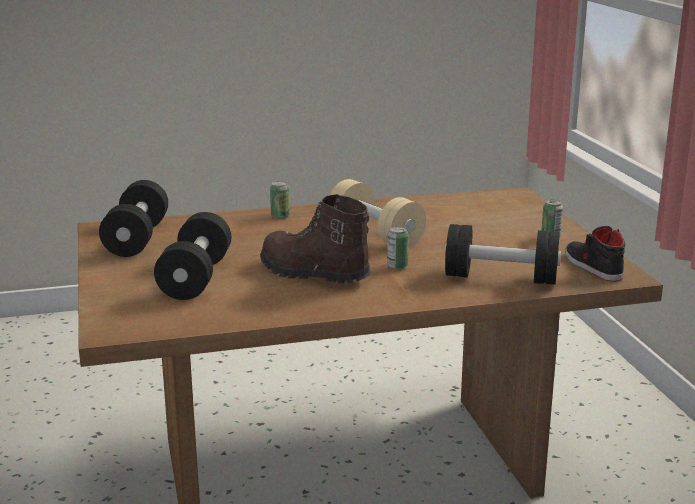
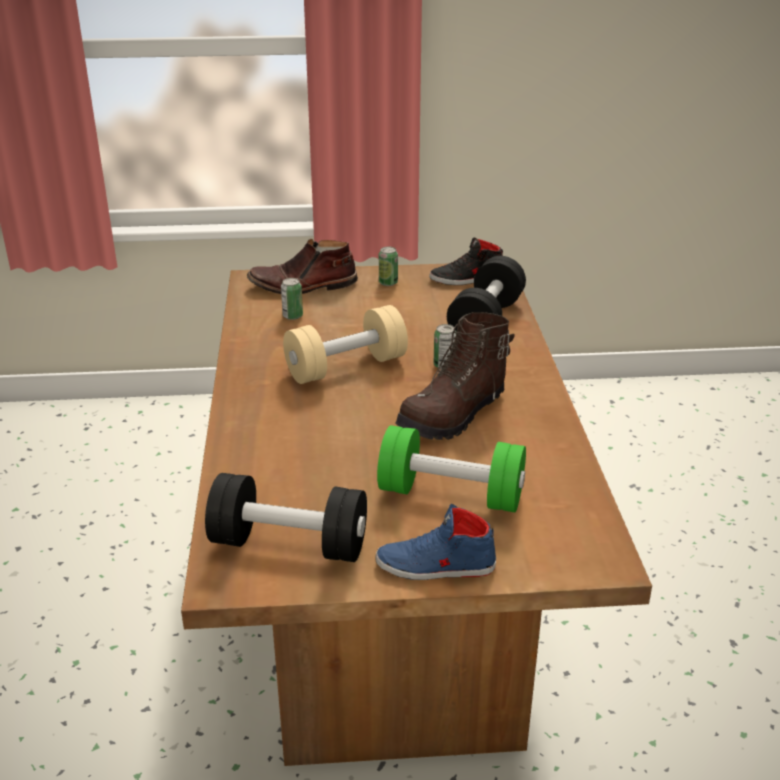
camera: 80 degrees left, 10 degrees up
black dumbbell [154,212,231,300] -> green dumbbell [377,425,526,512]
can [270,181,289,219] -> can moved to [281,278,303,320]
none -> brown boot [247,239,358,294]
none -> blue shoe [375,504,496,580]

